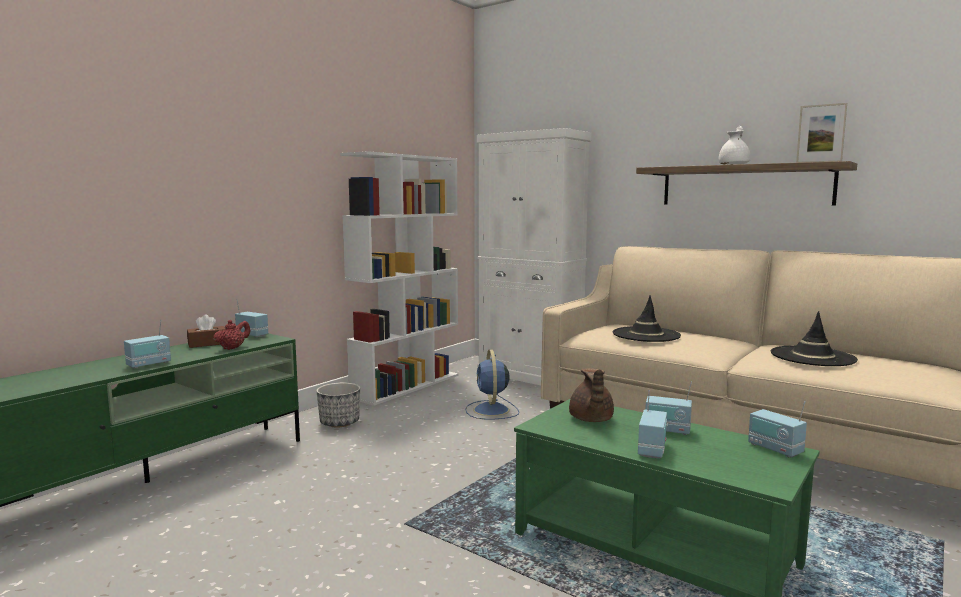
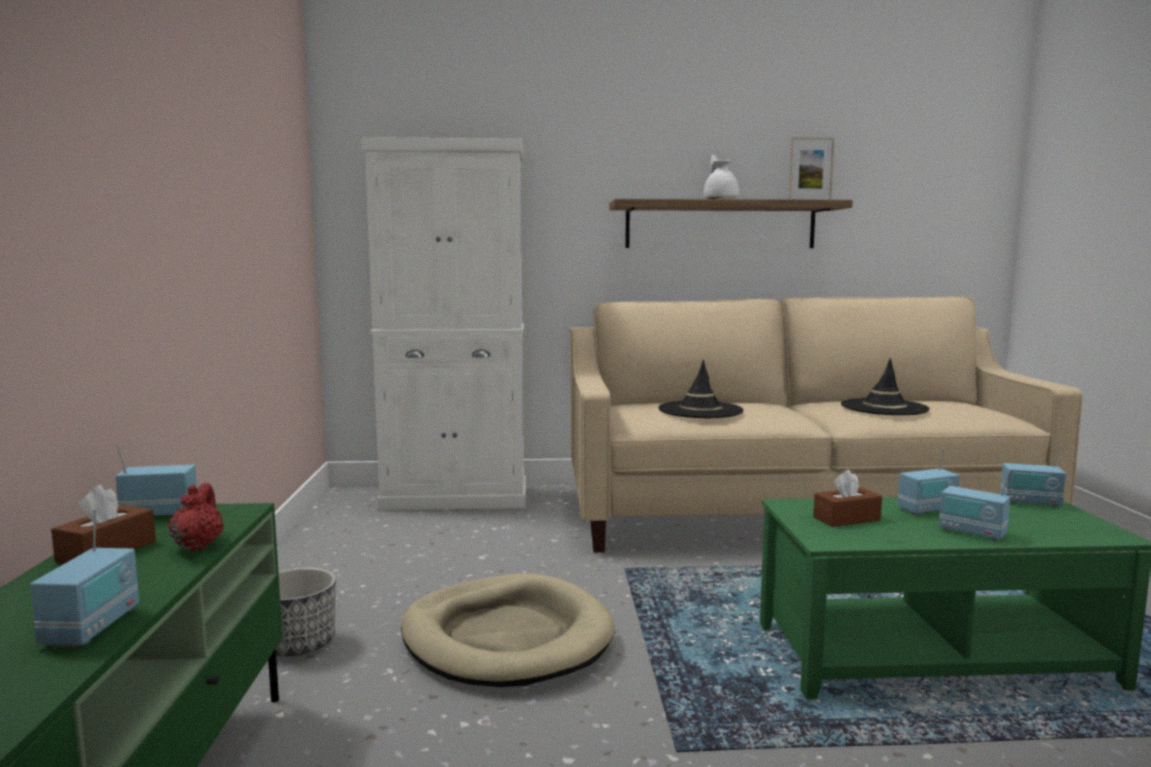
camera: 40 degrees left, 0 degrees up
white bookcase [340,151,458,406] -> none
blue fan [466,350,519,419] -> none
brown teapot [569,368,614,422] -> brown tissue box [813,470,882,527]
radio [638,390,668,458] -> radio turned 150 degrees clockwise [939,471,1010,541]
none -> beige dog bed [401,573,615,687]

